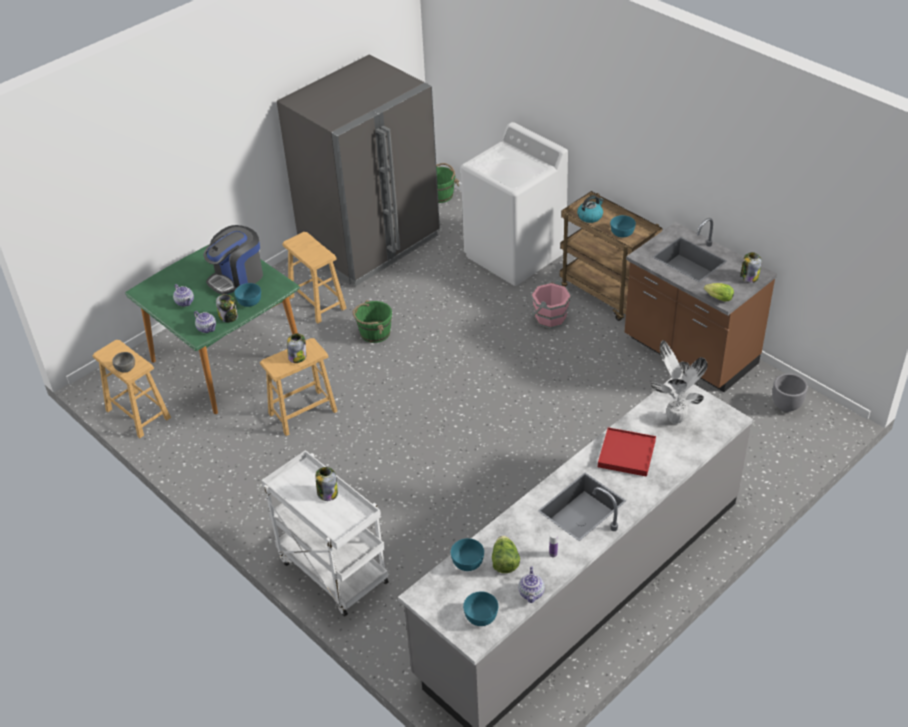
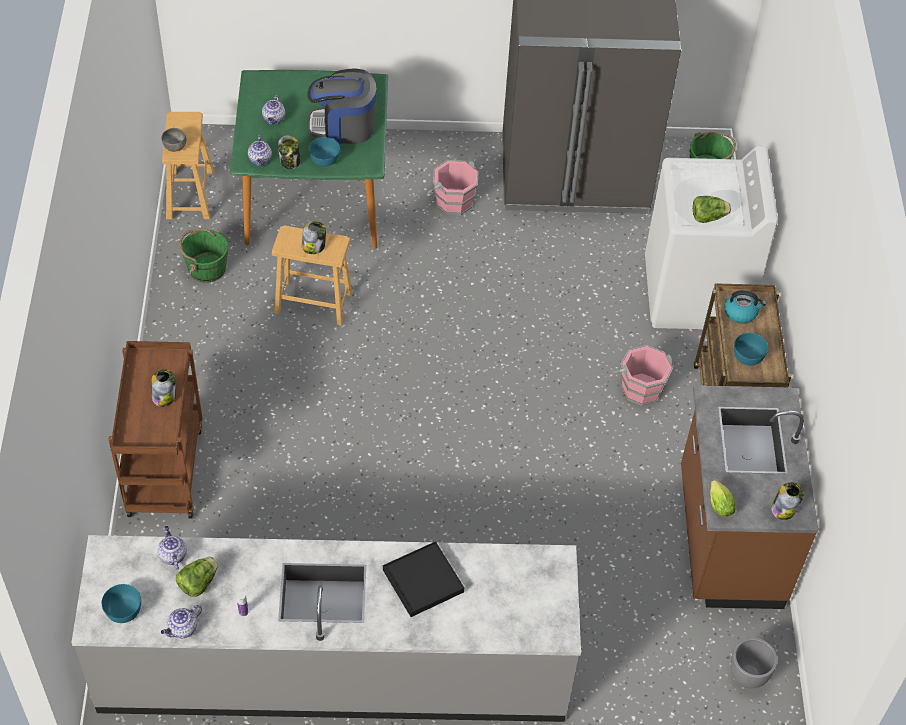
camera: 40 degrees right, 10 degrees up
white cart [261,450,389,616] -> brown cart [109,341,203,519]
brown stool [282,232,347,324] -> pink bucket [427,160,479,215]
green bucket [352,300,392,343] -> green bucket moved to [179,229,228,283]
turquoise bowl [451,538,484,571] -> teapot [157,526,187,570]
red tray [598,427,656,477] -> black tray [383,541,464,617]
potted plant [650,340,708,424] -> none
none -> lettuce [693,196,731,223]

